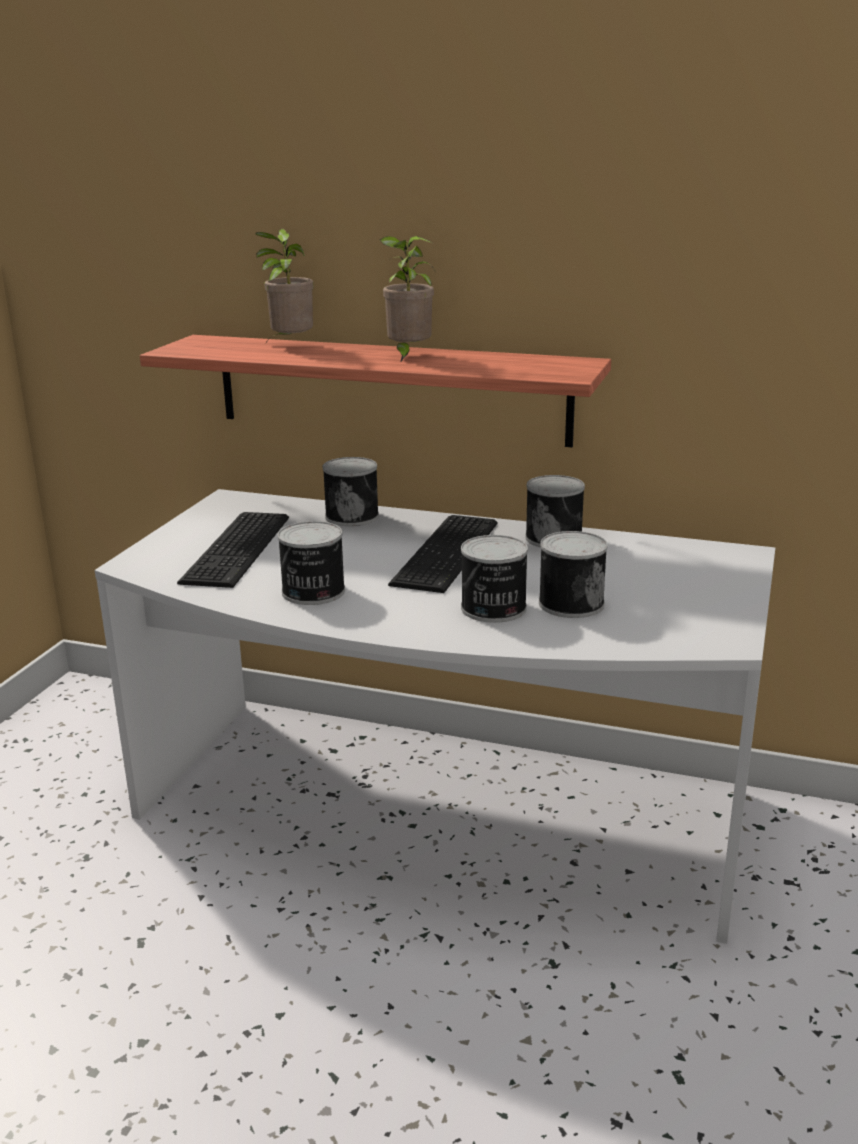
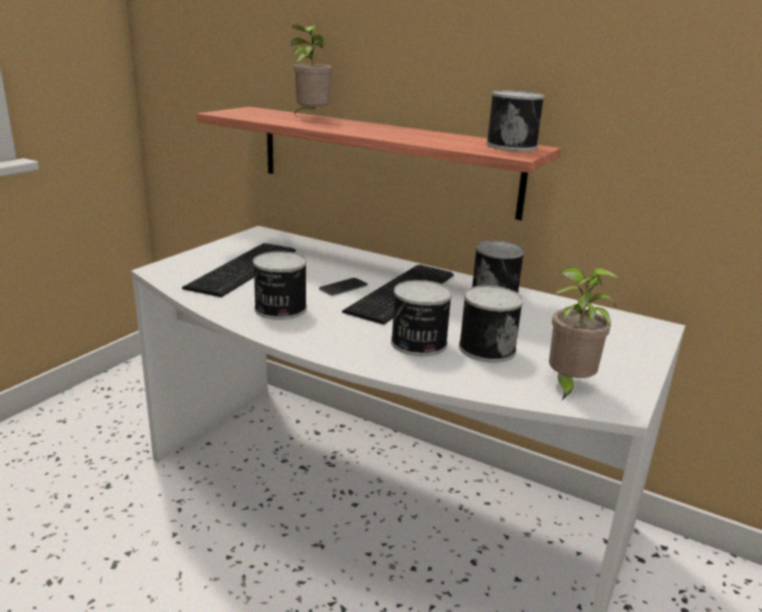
camera: 10 degrees right, 0 degrees up
can [322,457,379,526] -> can moved to [486,90,545,151]
potted plant [380,236,435,363] -> potted plant moved to [549,267,619,400]
none -> phone [319,278,368,296]

